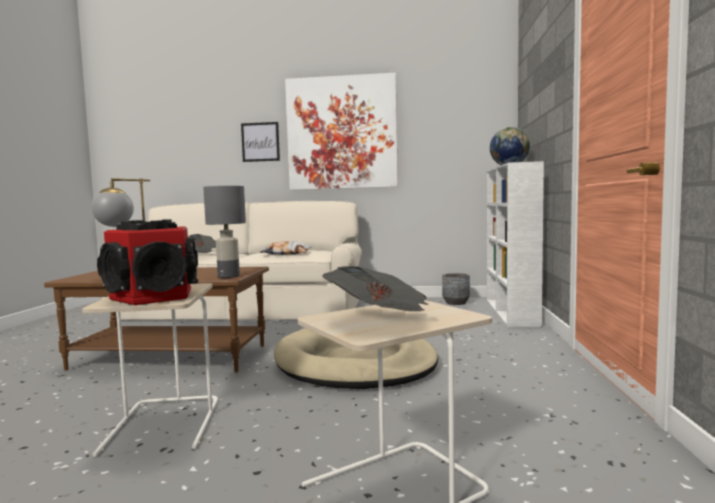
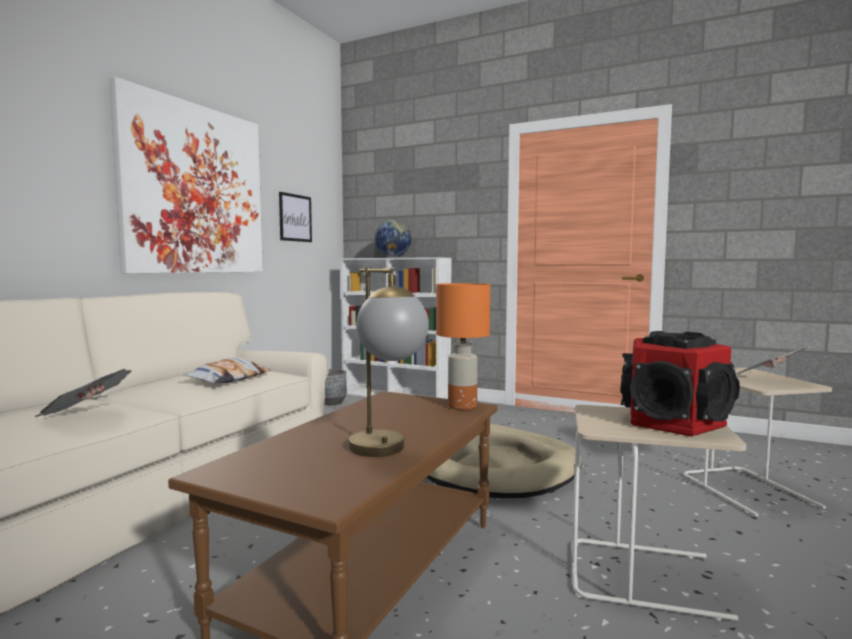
camera: 70 degrees left, 0 degrees up
grey table lamp [203,186,246,278] -> orange table lamp [436,283,490,410]
picture [241,122,280,162] -> picture moved to [279,192,312,242]

